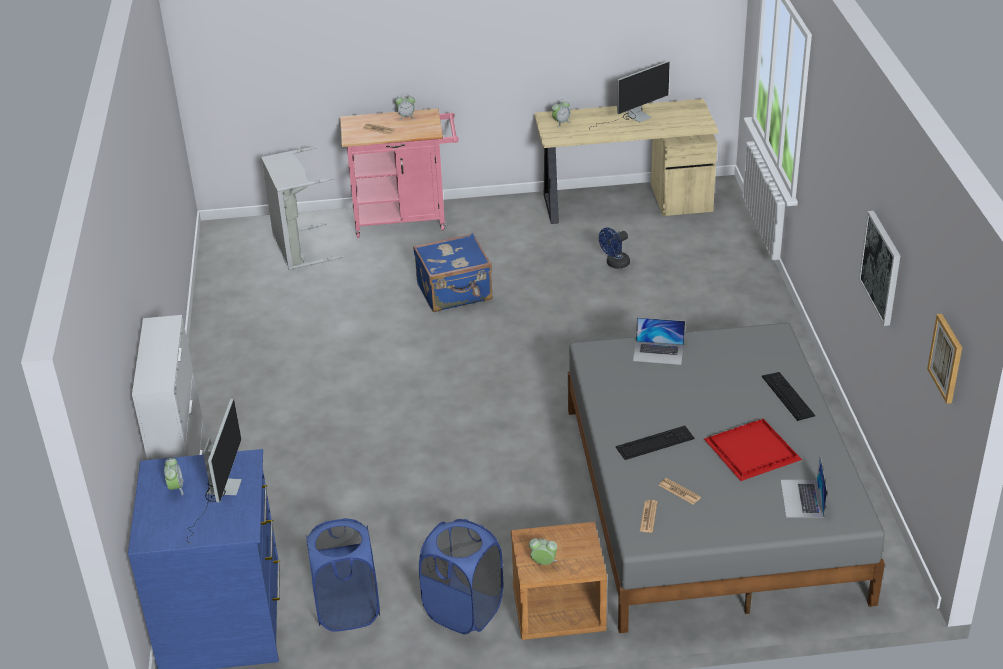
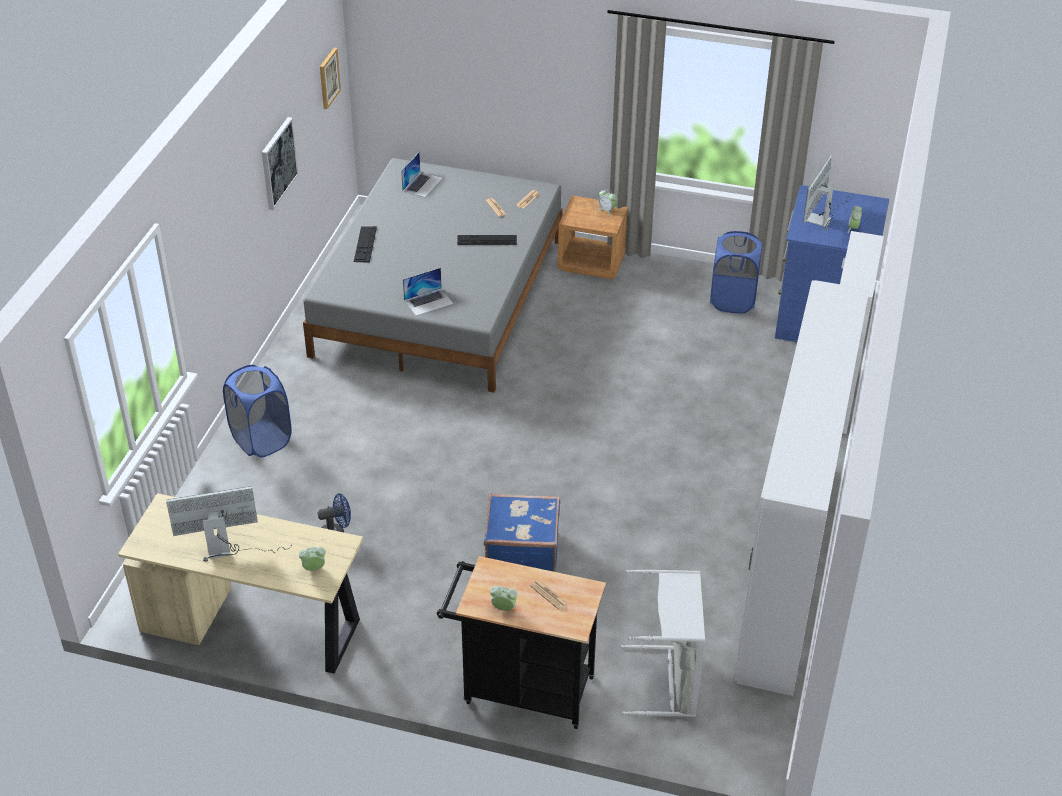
camera: 160 degrees left, 5 degrees up
pink cart [340,109,459,238] -> black cart [437,556,606,729]
blue laundry basket [419,519,503,634] -> blue laundry basket moved to [223,365,292,458]
laptop [633,317,685,365] -> laptop turned 120 degrees clockwise [403,268,454,316]
red tray [704,419,802,481] -> none
none -> white wardrobe [734,280,869,696]

